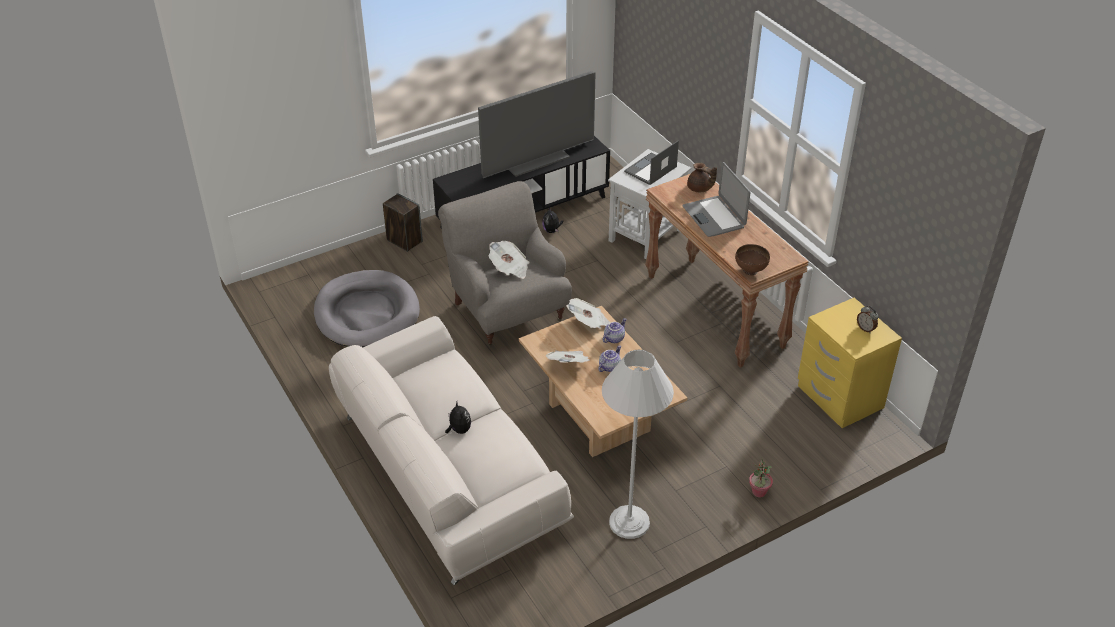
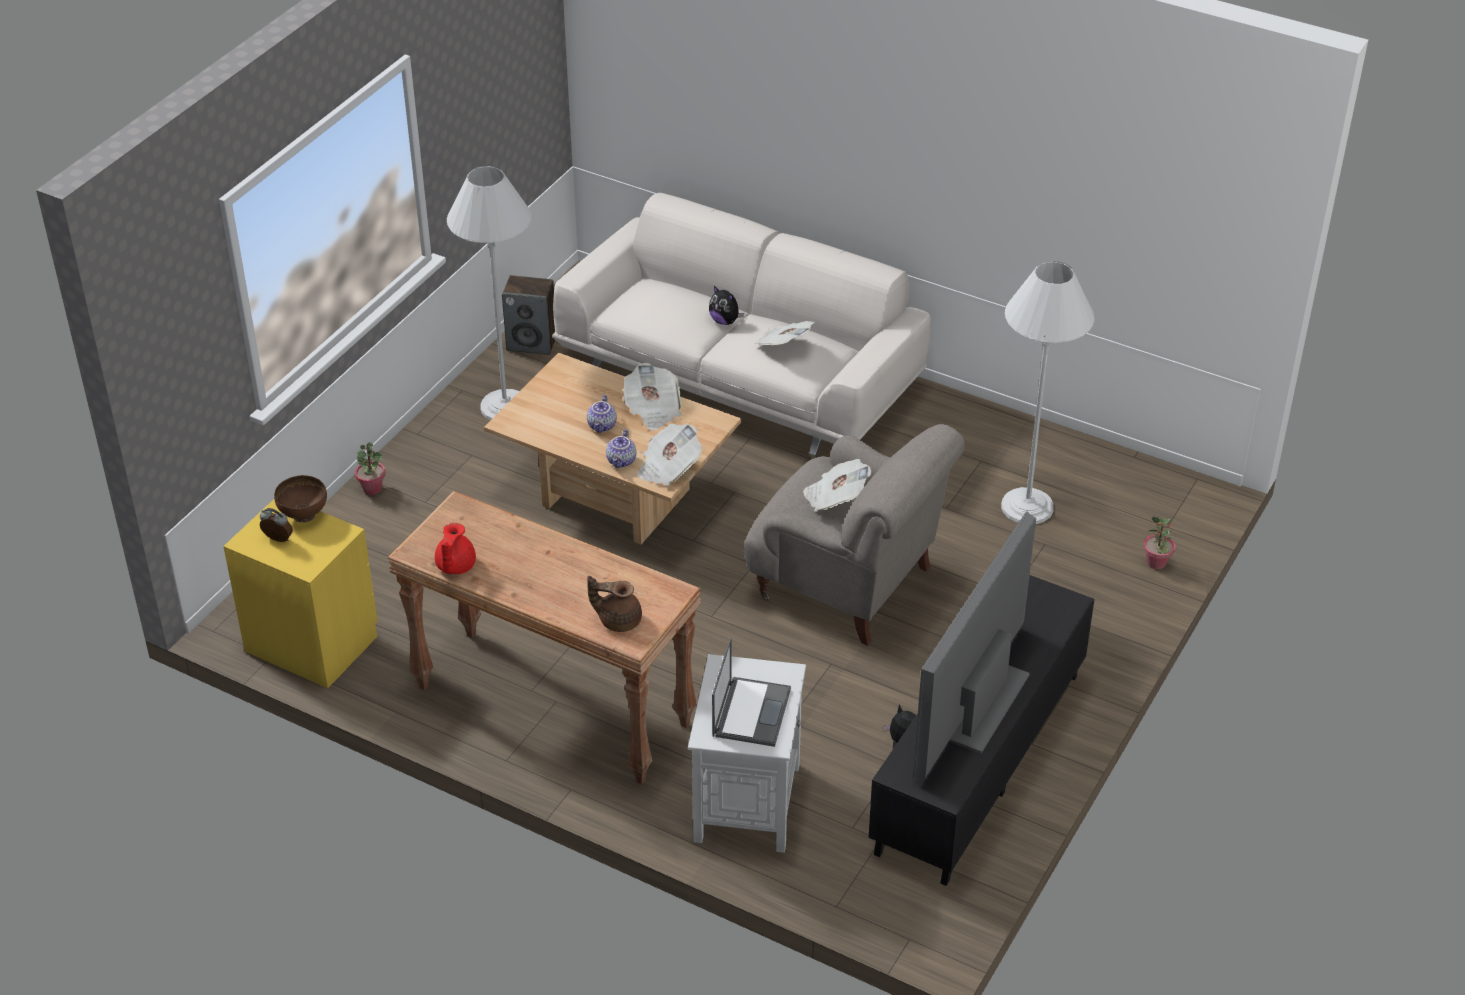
camera: 150 degrees right, 0 degrees up
grey dog bed [314,270,420,348] -> white floor lamp [1001,261,1094,524]
speaker [383,193,423,252] -> speaker moved to [502,275,555,355]
laptop [683,162,751,237] -> none
brown bowl [735,244,770,275] -> brown bowl moved to [274,475,327,523]
none -> red teapot [435,523,476,574]
none -> newspaper [755,321,815,345]
none -> potted plant [1143,516,1175,569]

